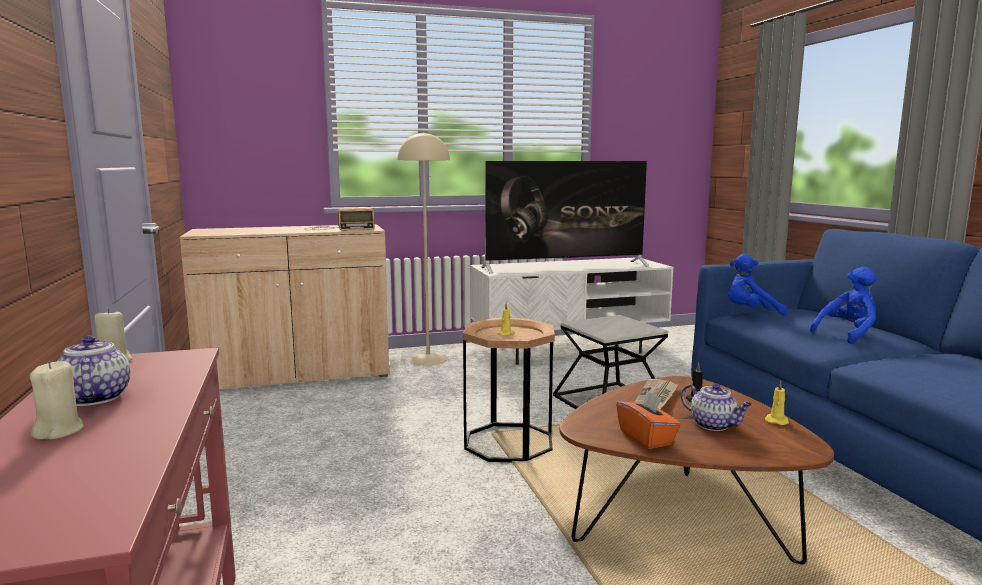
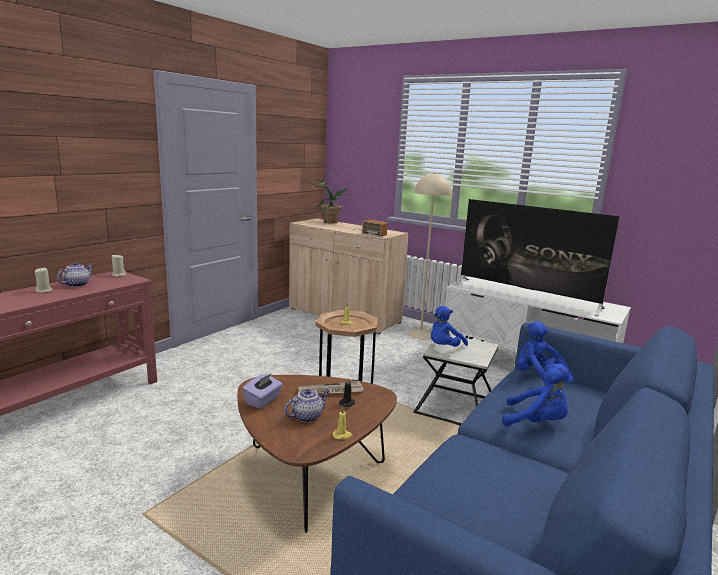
camera: 50 degrees right, 5 degrees up
orange tissue box [616,390,681,449] -> purple tissue box [242,374,283,409]
teapot [681,383,752,431] -> teapot turned 135 degrees counterclockwise [284,389,329,422]
none -> potted plant [308,173,352,224]
none -> blue plush toy [431,306,468,347]

